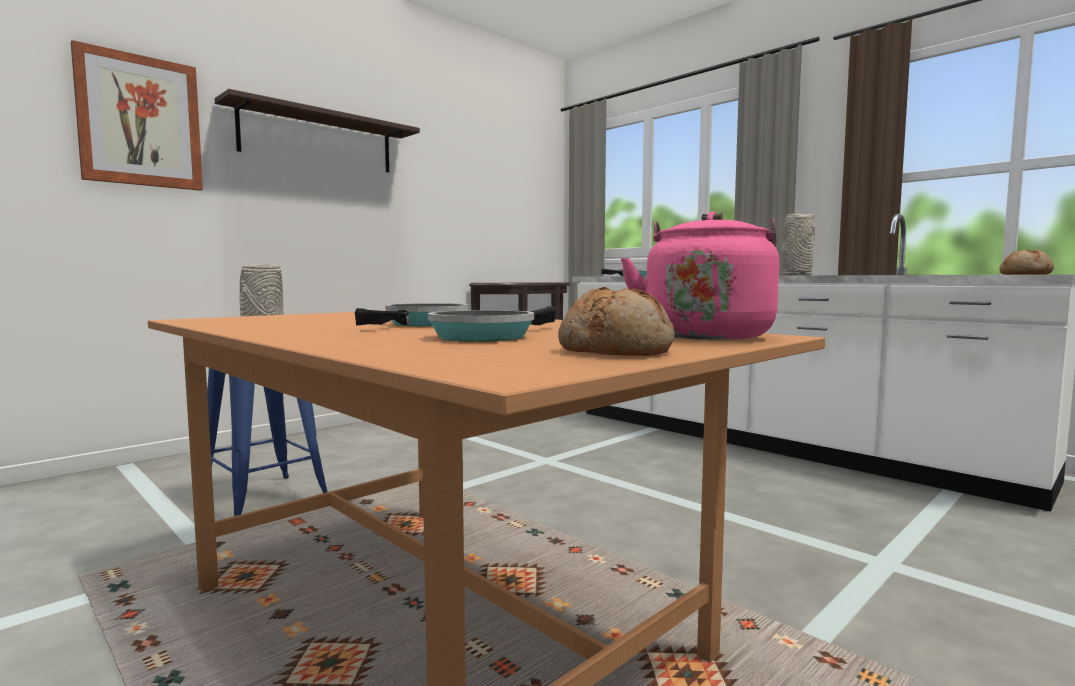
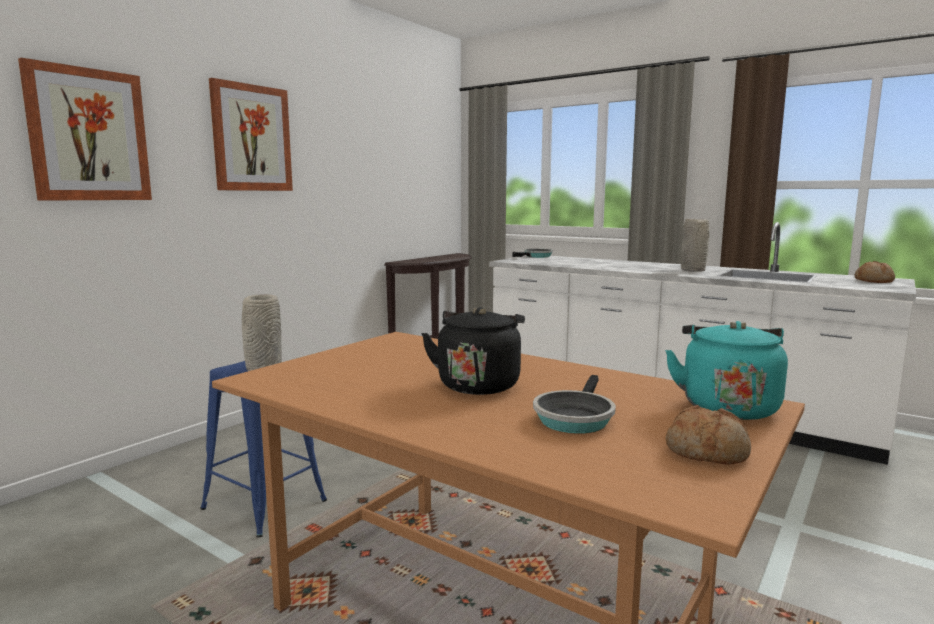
camera: 10 degrees left, 5 degrees up
shelf [215,89,420,173] -> picture [209,78,293,191]
frying pan [355,303,468,326] -> black kettle [421,307,525,395]
pink kettle [620,211,779,340] -> turquoise kettle [665,321,788,420]

